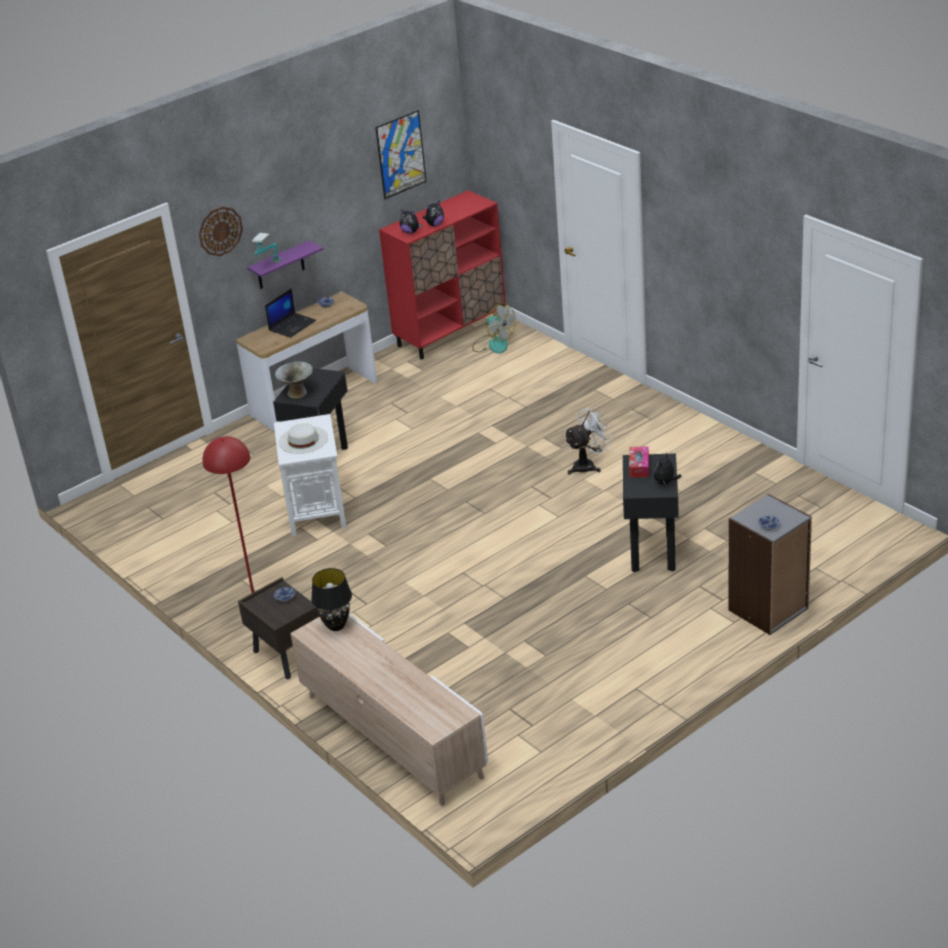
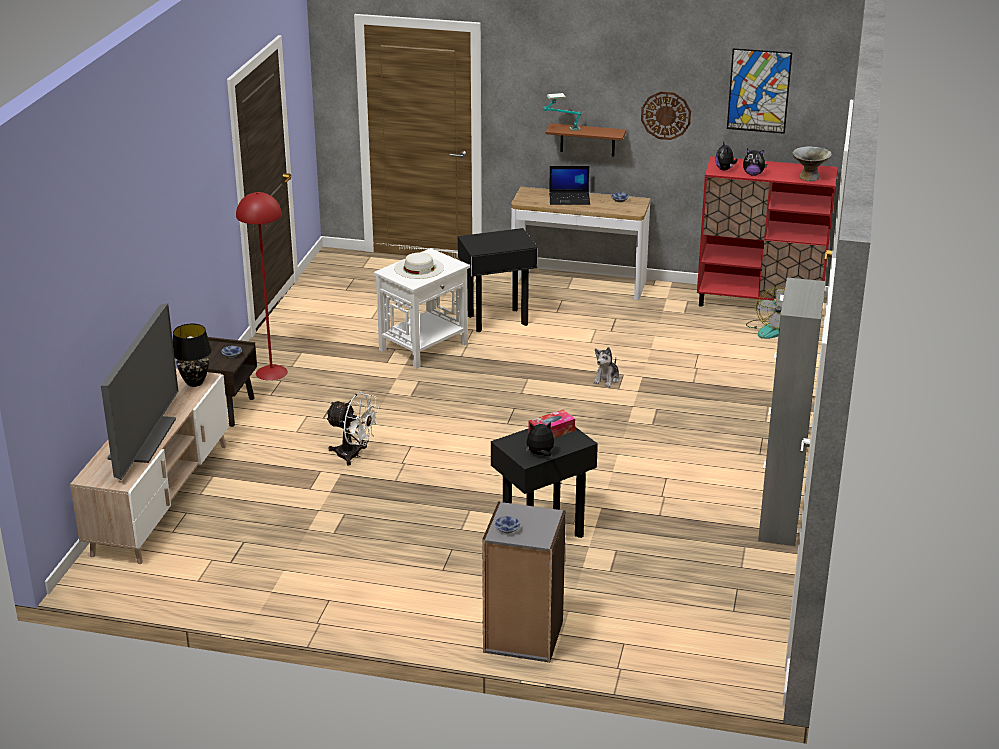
camera: 50 degrees right, 5 degrees down
wall clock [199,207,243,256] -> wall clock moved to [641,91,691,140]
purple shelf [247,241,323,289] -> brown shelf [546,123,626,156]
grey bowl [275,361,313,399] -> grey bowl moved to [793,147,832,181]
white fan [564,407,613,475] -> white fan moved to [325,392,379,466]
none -> television [101,303,178,480]
none -> plush toy [593,347,620,387]
none -> grey cabinet [758,277,825,546]

